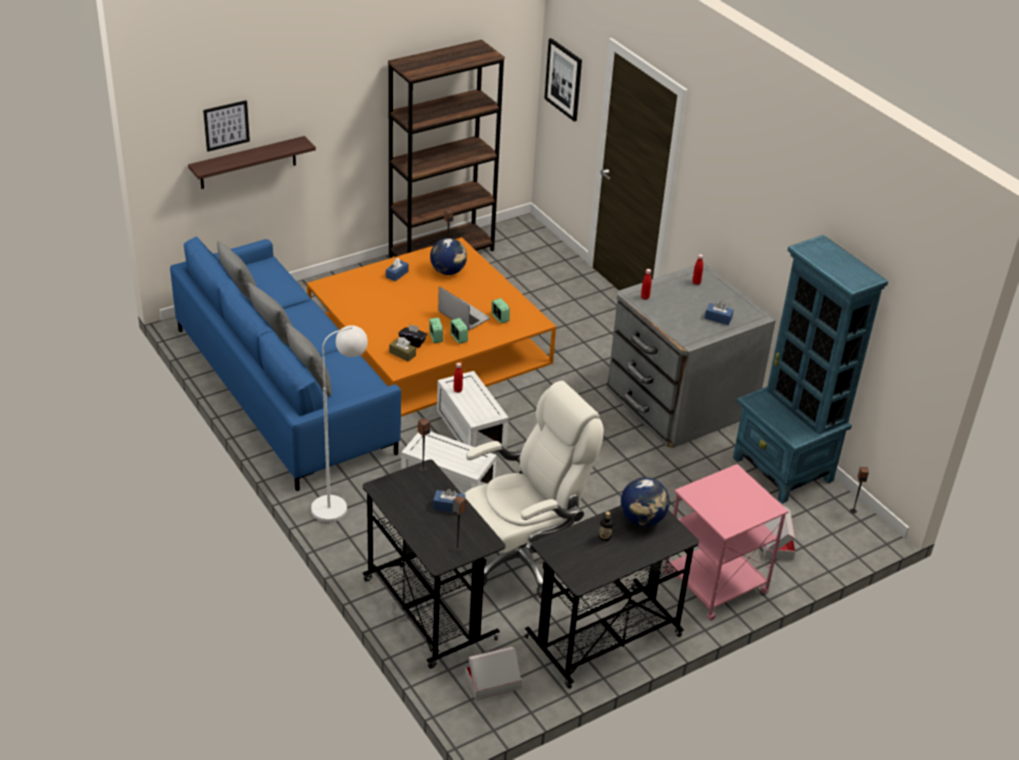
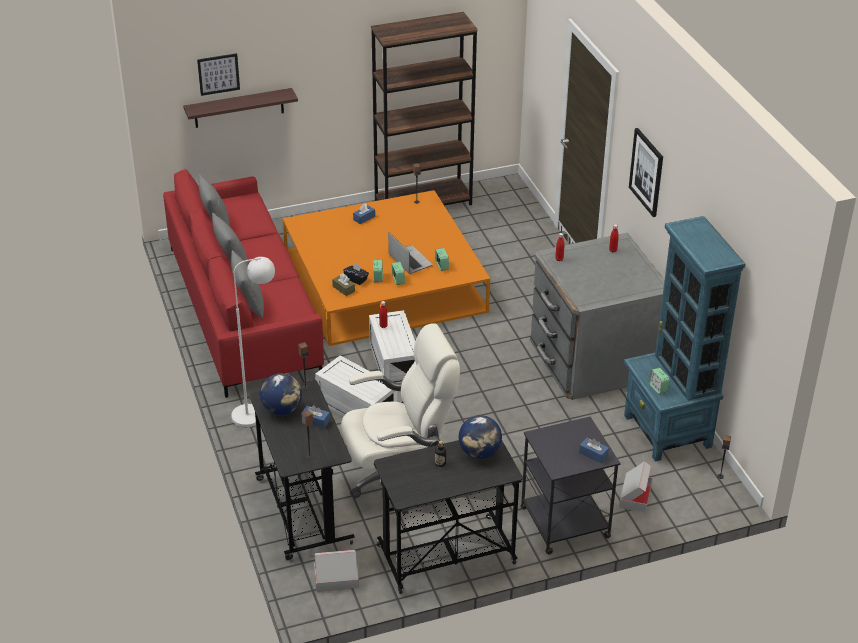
camera: 15 degrees right, 0 degrees up
blue sofa [170,236,401,491] -> red sofa [163,169,324,398]
globe [430,238,467,275] -> globe moved to [260,373,302,415]
picture [544,38,582,122] -> picture moved to [629,128,663,217]
pink cart [664,464,789,621] -> black cart [521,417,620,555]
blue tissue box [705,301,734,325] -> blue tissue box moved to [579,438,609,463]
none -> alarm clock [649,368,670,394]

